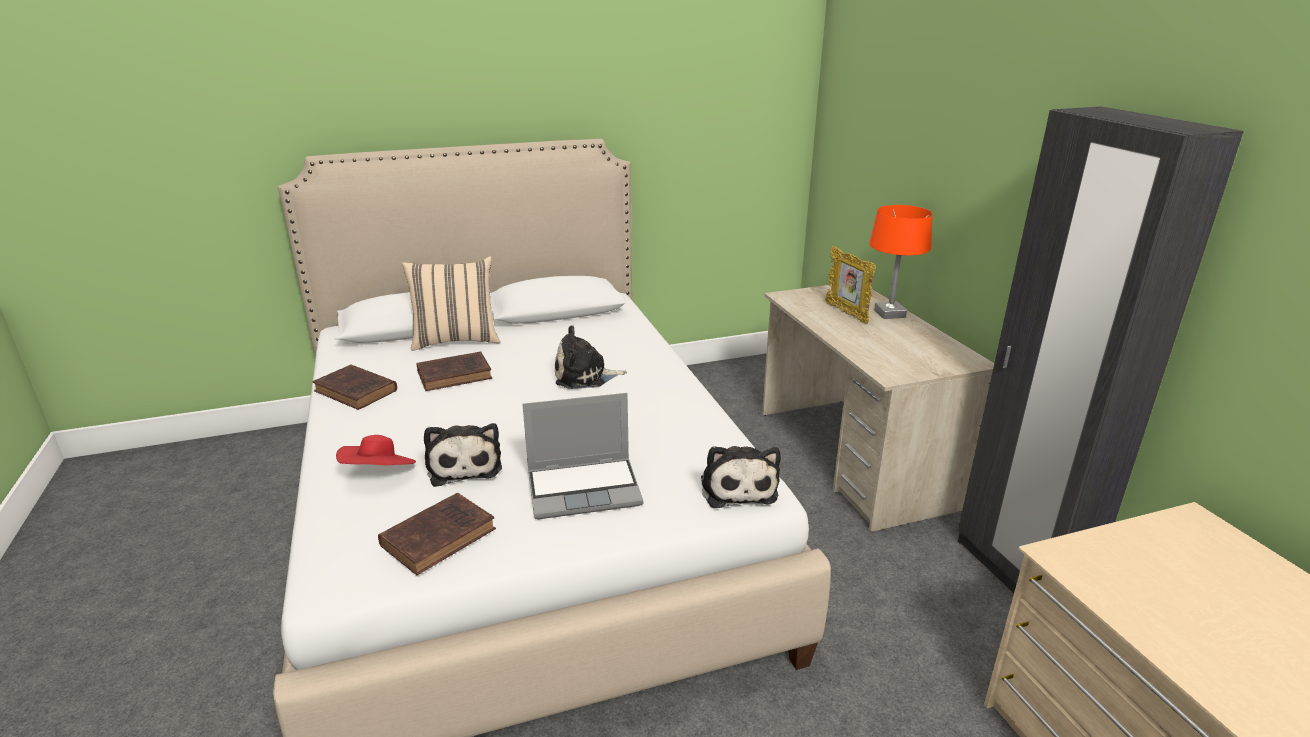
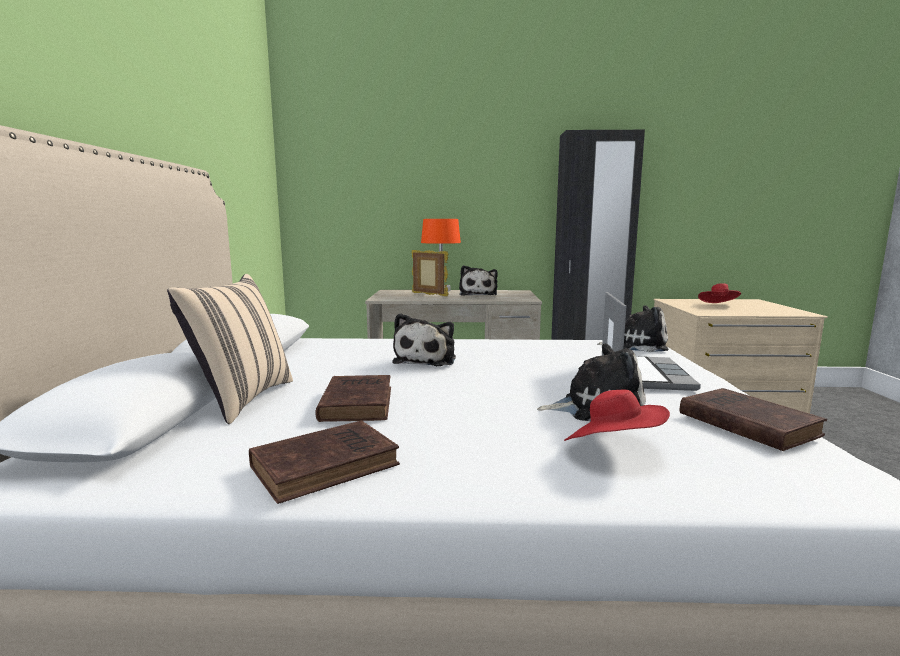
camera: 70 degrees left, 15 degrees down
picture frame [825,246,876,324] -> picture frame turned 135 degrees counterclockwise [411,250,449,296]
none -> plush toy [459,265,498,296]
none -> red hat [698,283,741,303]

